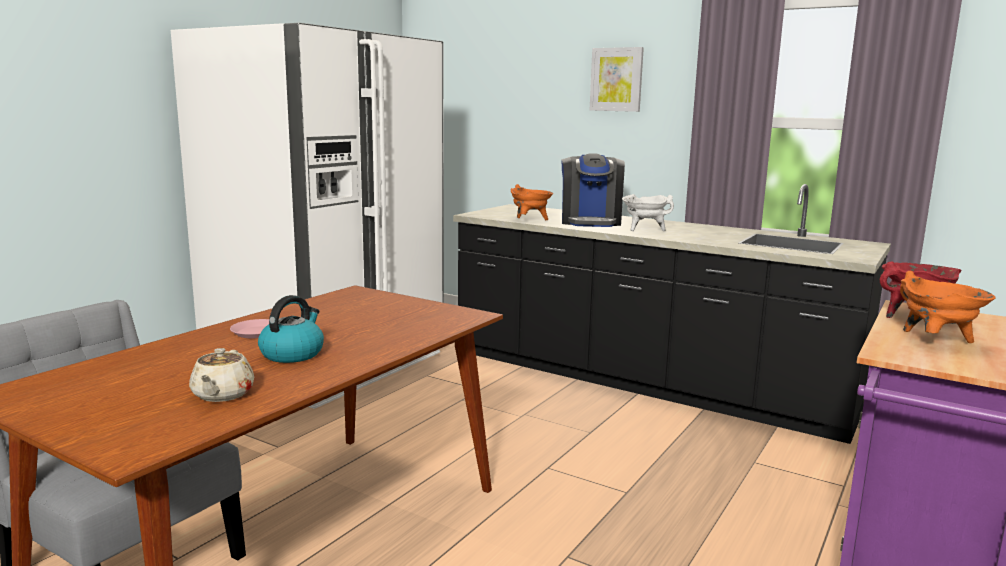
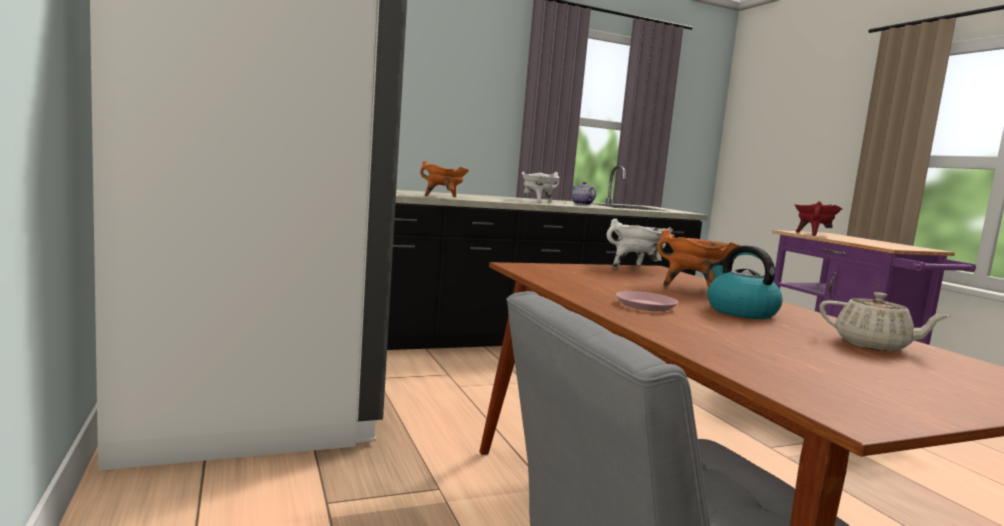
camera: 55 degrees left, 5 degrees down
coffee machine [561,153,625,227] -> none
picture [590,47,644,112] -> none
orange cooking pot [900,271,996,343] -> orange cooking pot moved to [657,229,742,287]
none -> teapot [572,182,596,205]
none -> white cooking pot [607,219,673,268]

